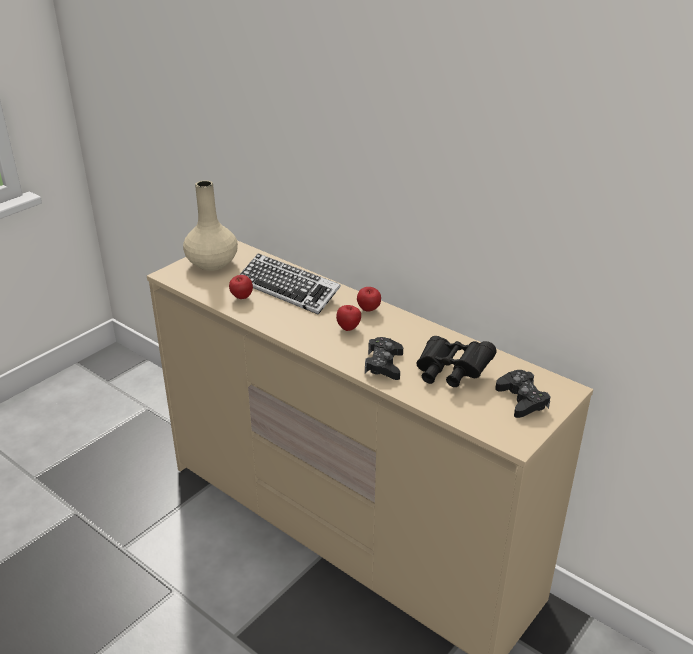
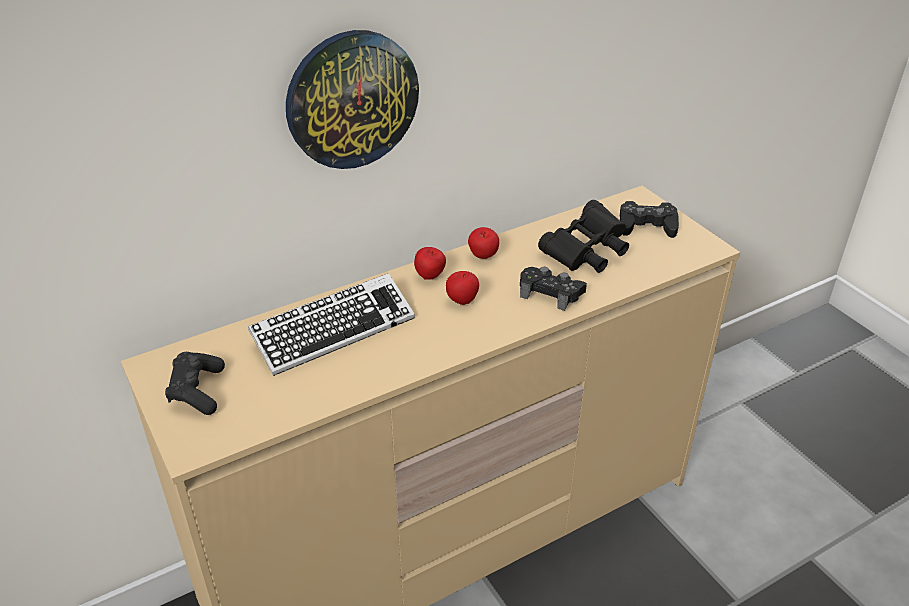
camera: 70 degrees left, 5 degrees up
beige vase [183,180,238,271] -> black game controller [165,352,225,415]
apple [229,275,253,299] -> apple moved to [468,227,499,259]
none -> wall clock [286,30,419,169]

